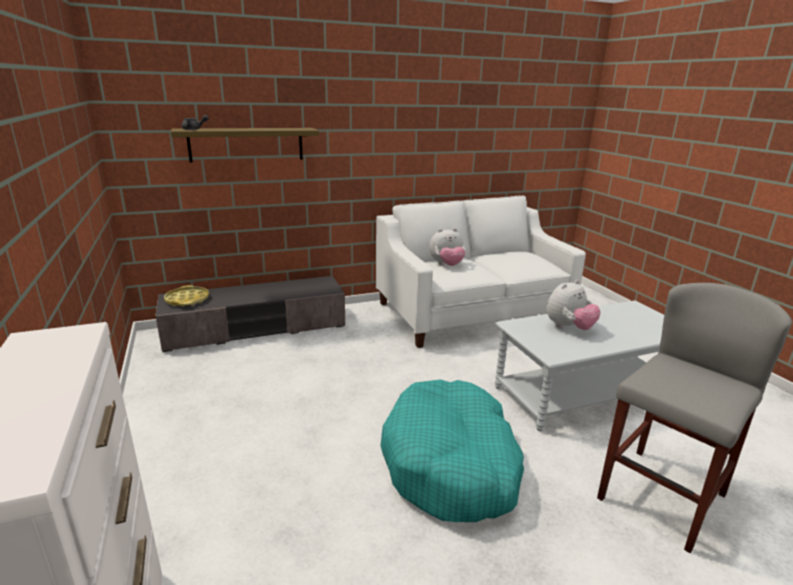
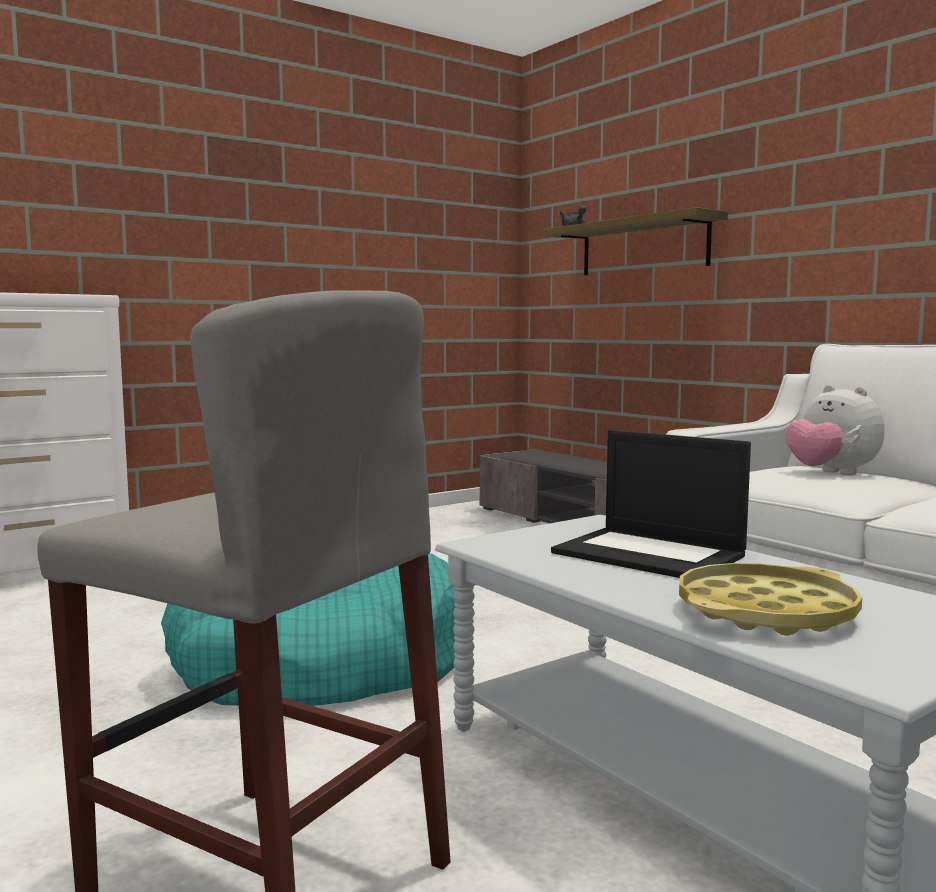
camera: 75 degrees right, 15 degrees down
yellow tray [164,285,209,307] -> yellow tray moved to [679,563,862,636]
plush toy [547,280,601,330] -> laptop [551,430,751,578]

